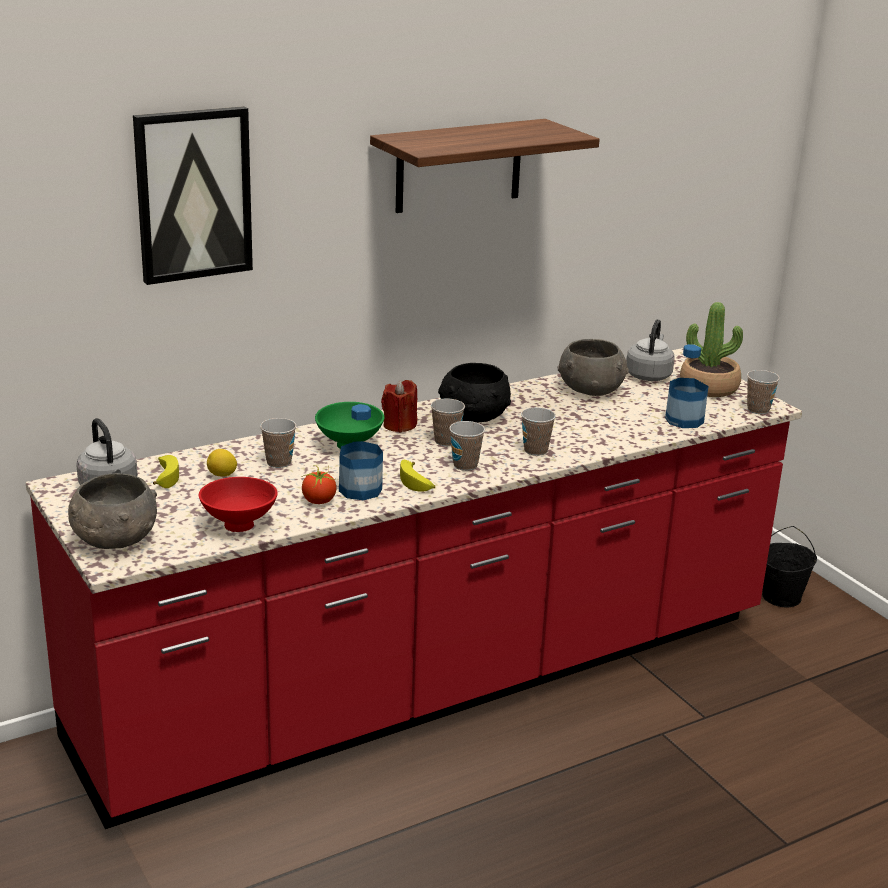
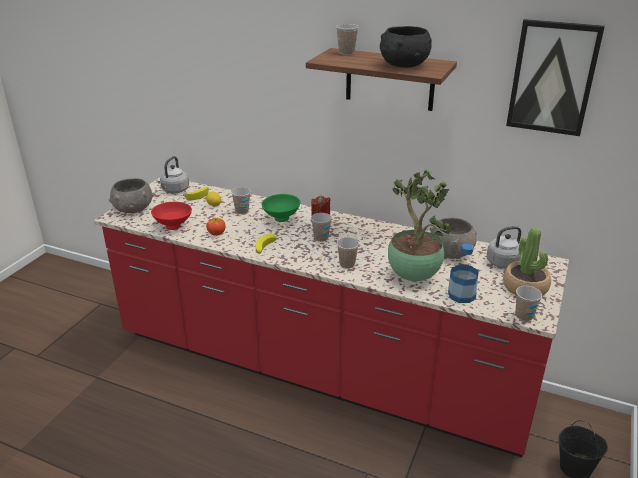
camera: 55 degrees right, 5 degrees up
picture [133,106,253,285] -> picture moved to [506,19,605,136]
bottle [339,404,383,500] -> none
black bowl [438,363,511,423] -> black bowl moved to [380,26,432,68]
cup [449,421,485,471] -> cup moved to [336,24,359,55]
none -> potted plant [388,170,454,281]

